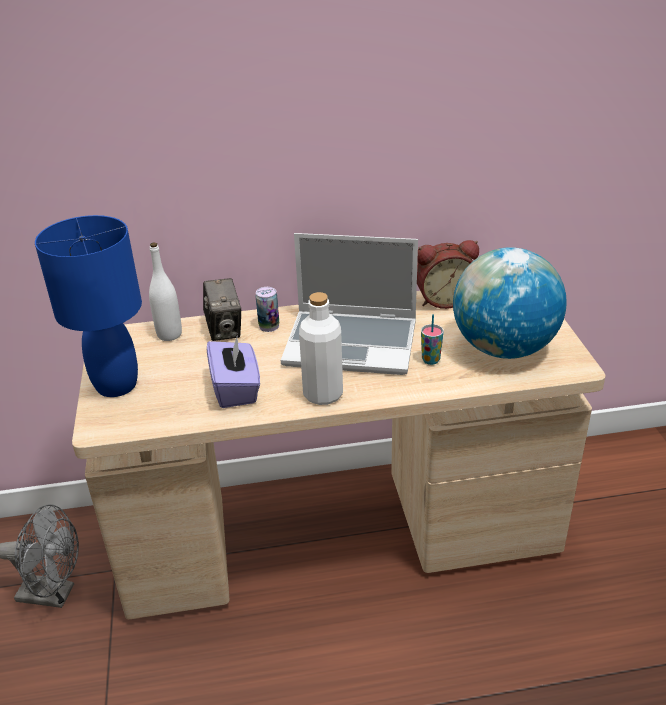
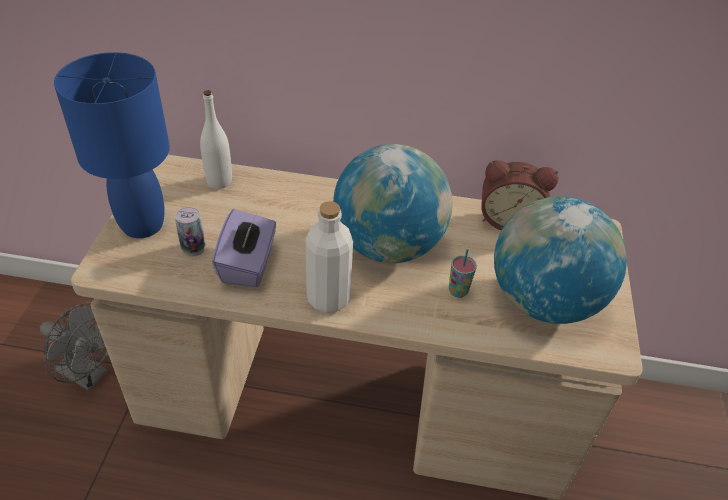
camera: 15 degrees right, 10 degrees up
camera [203,278,241,341] -> none
can [256,287,279,332] -> can moved to [175,207,205,257]
laptop [281,233,418,375] -> globe [333,144,452,263]

